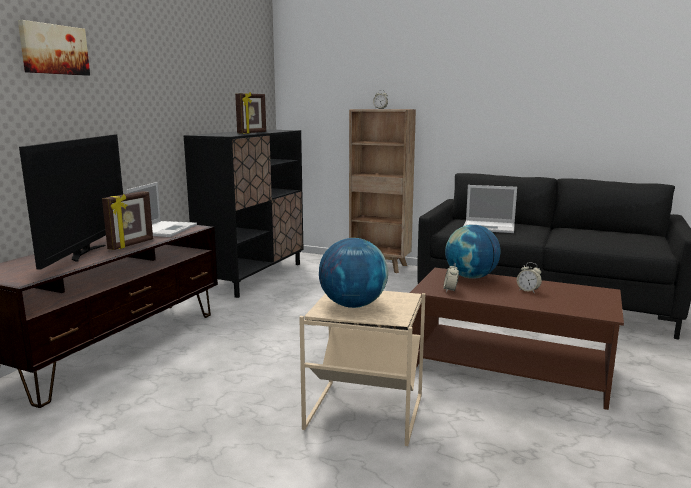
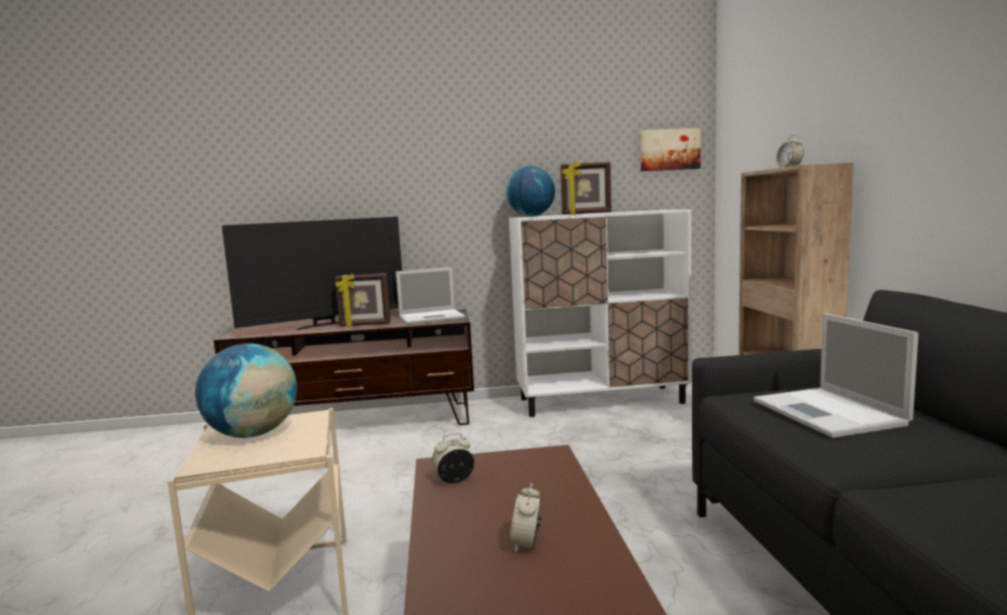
camera: 60 degrees right, 5 degrees down
picture [18,20,90,76] -> picture moved to [640,128,701,171]
black cabinet [183,130,303,298] -> white cabinet [509,209,692,417]
globe [445,225,500,279] -> globe moved to [506,166,555,217]

